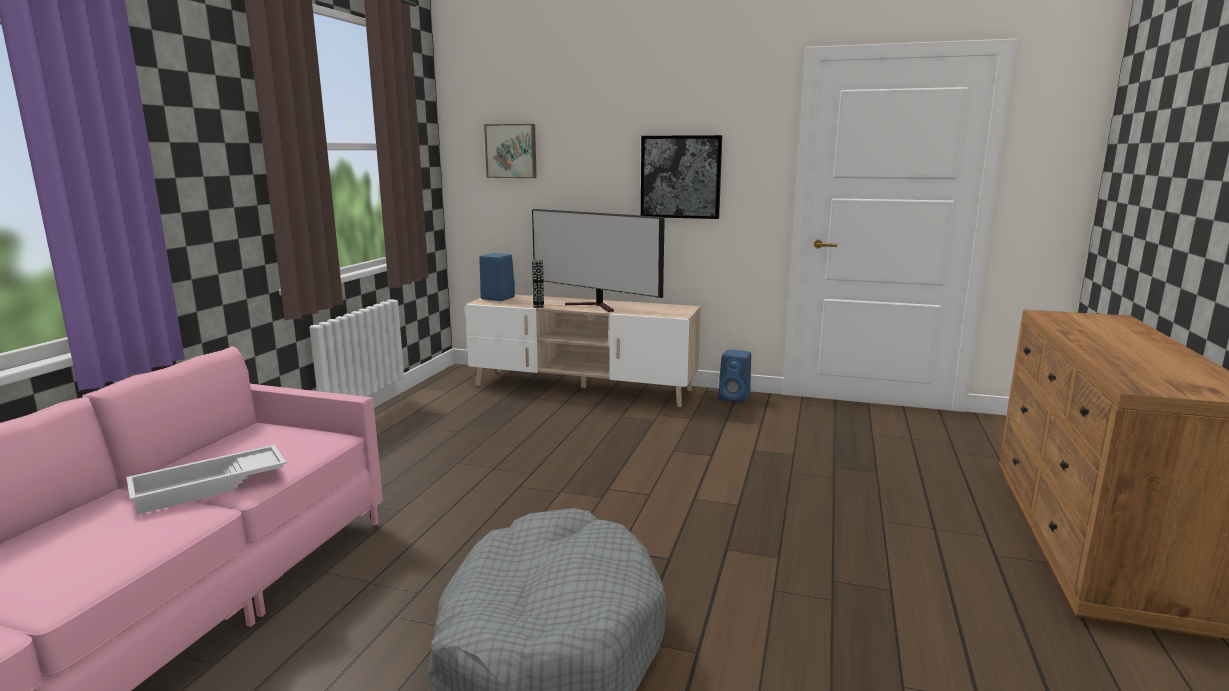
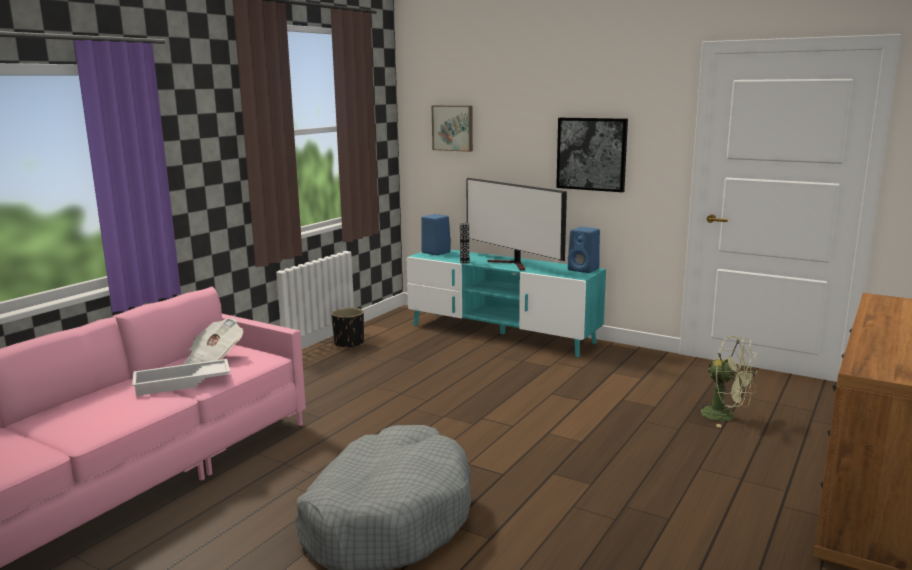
camera: 15 degrees right, 0 degrees up
beige tv stand [465,295,701,407] -> turquoise tv stand [407,250,606,358]
blue speaker [718,349,751,402] -> blue speaker moved to [568,227,600,273]
none -> newspaper [183,318,243,365]
none -> black planter [331,308,364,349]
none -> green fan [696,335,758,427]

